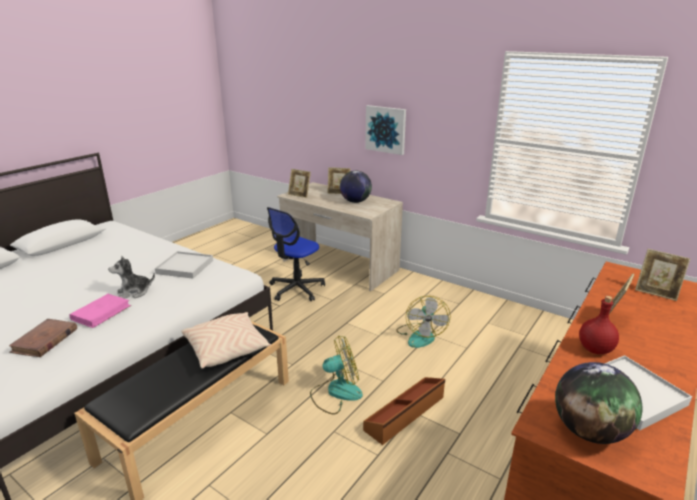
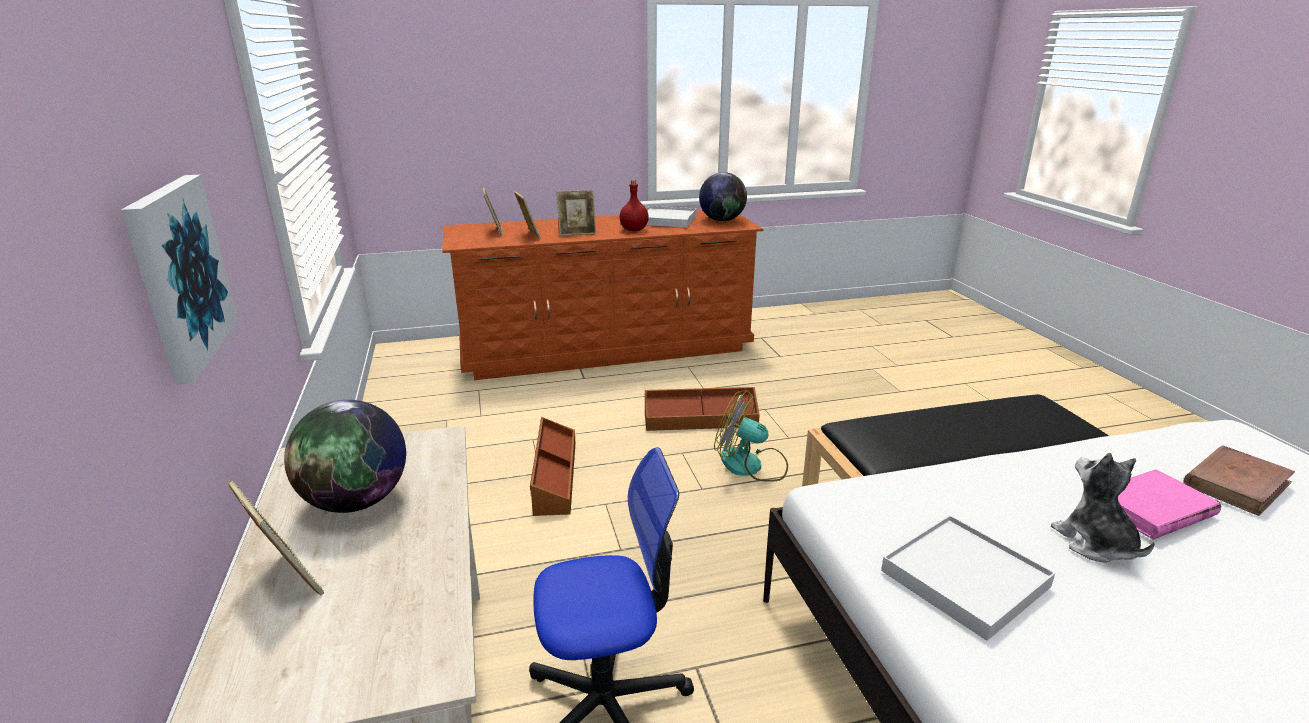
camera: 140 degrees left, 0 degrees up
plush toy [108,256,155,299] -> plush toy turned 120 degrees counterclockwise [1051,453,1155,563]
beige pillow [181,312,271,369] -> none
picture frame [288,169,311,198] -> picture frame moved to [514,191,541,239]
fan [396,296,451,348] -> brown storage box [530,417,576,516]

